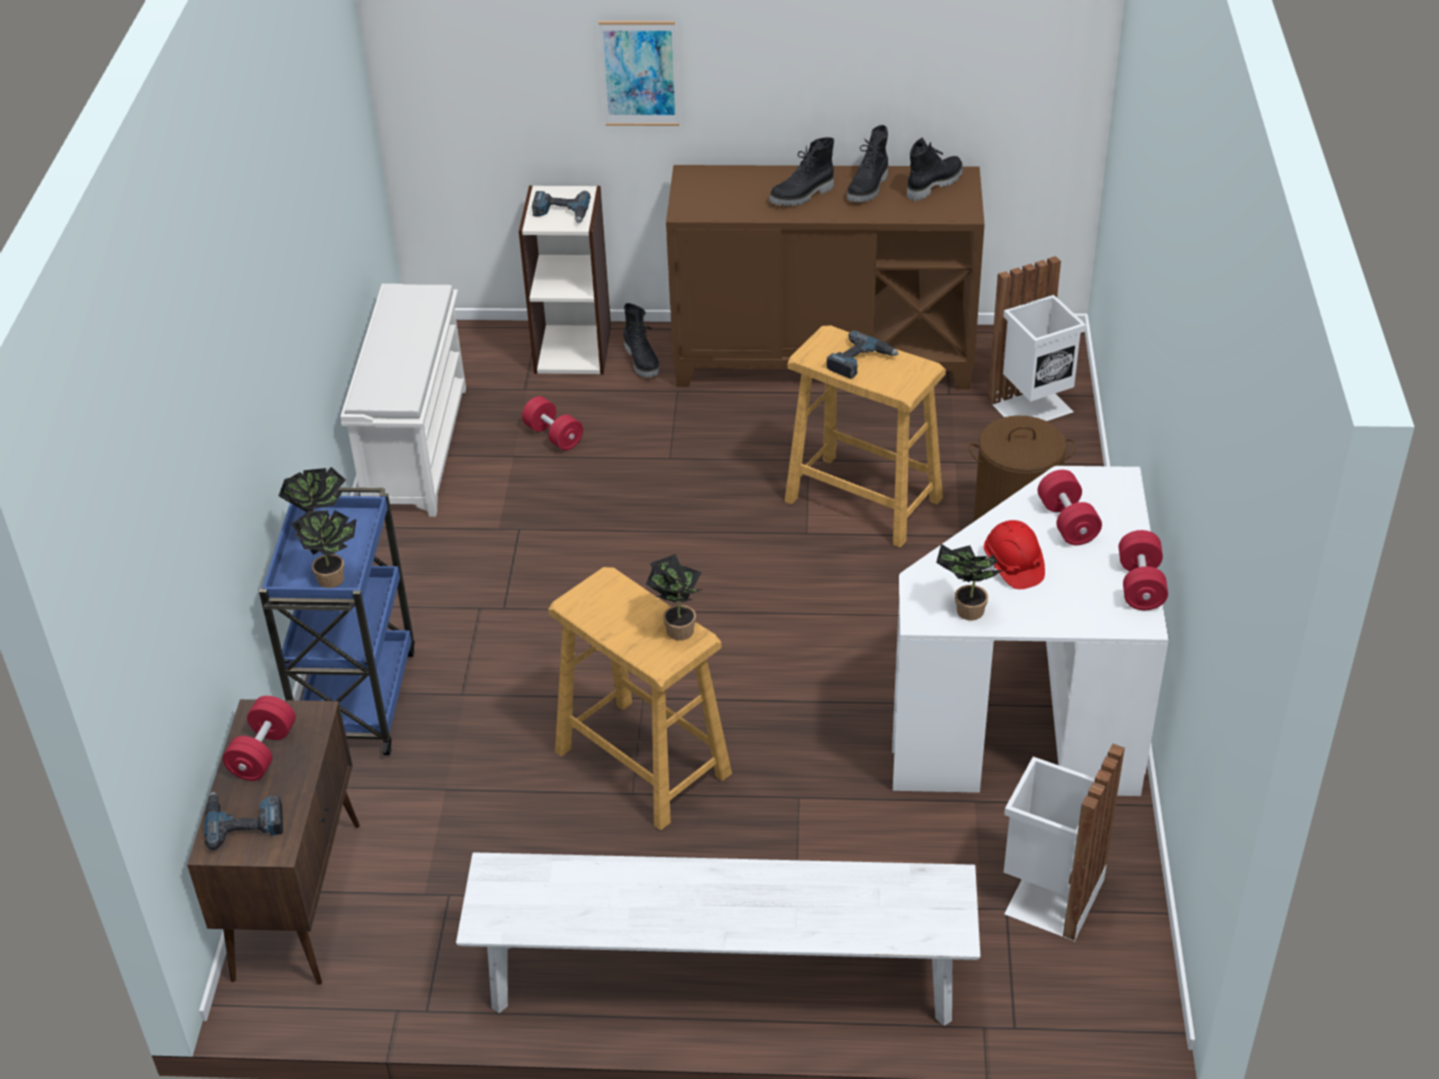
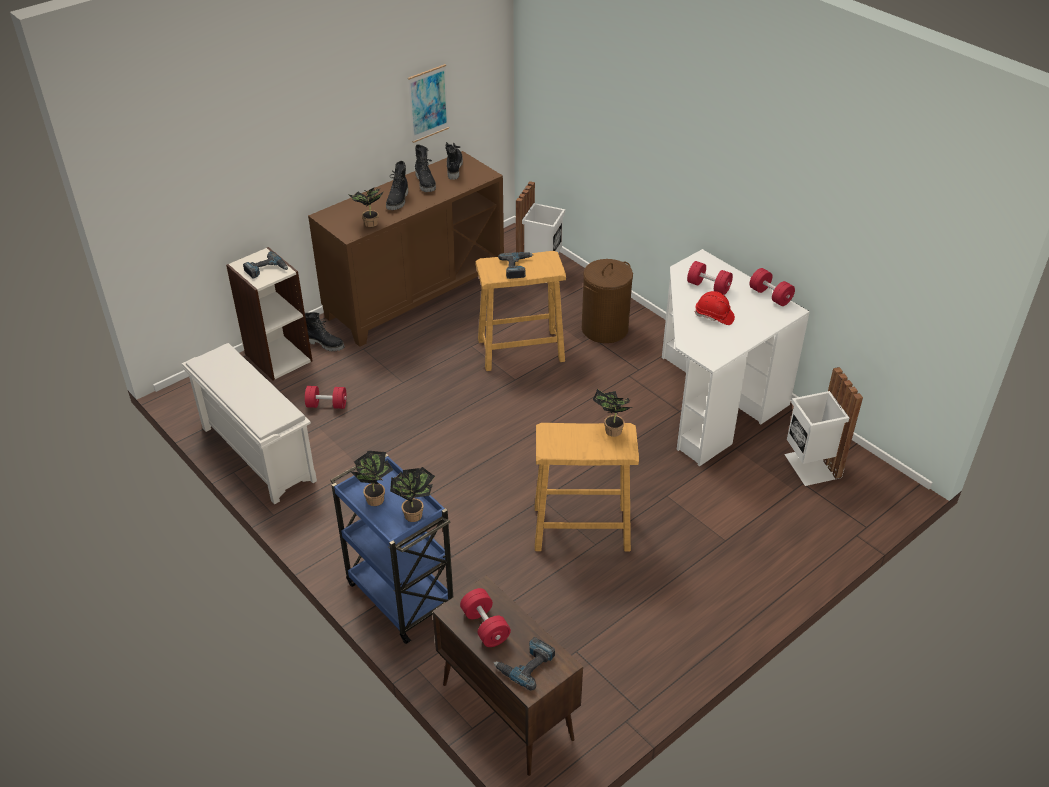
camera: 45 degrees left, 0 degrees up
white bench [456,852,980,1026] -> none
picture [598,21,679,126] -> picture moved to [408,64,449,143]
potted plant [936,544,1004,620] -> potted plant moved to [348,187,383,227]

